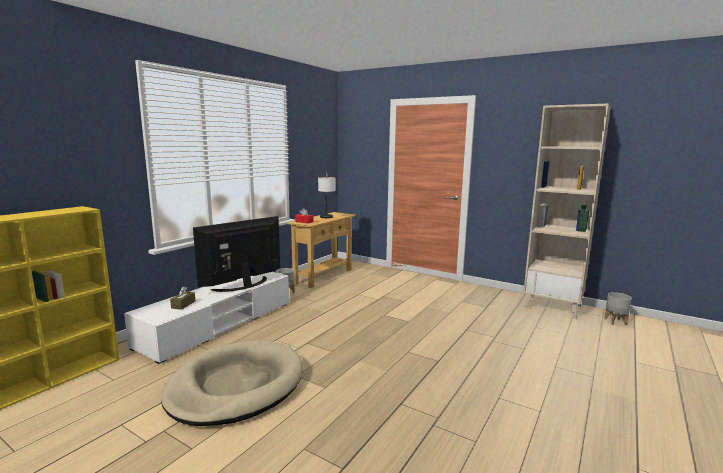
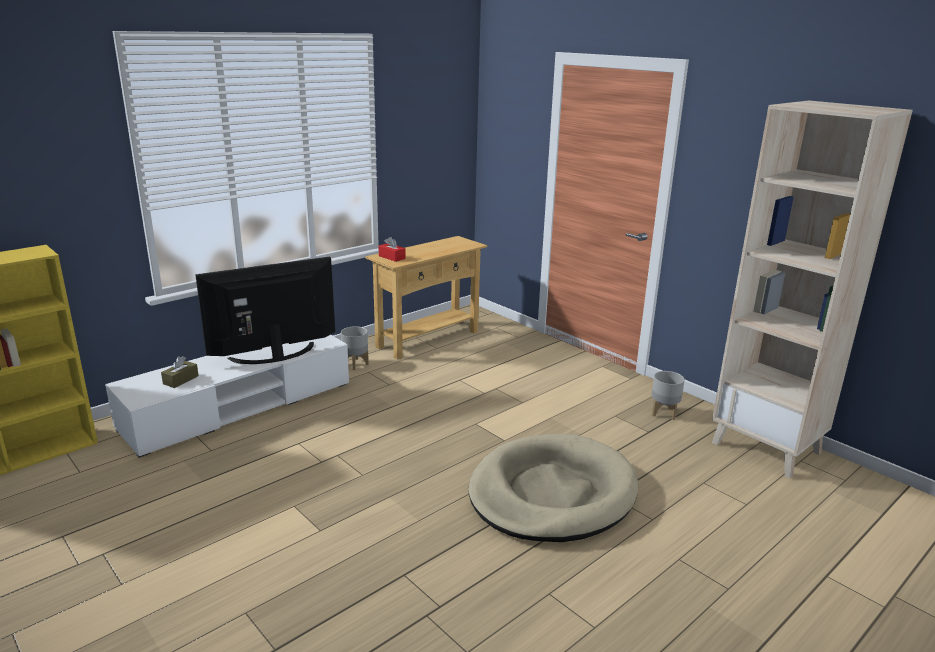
camera: 15 degrees right, 10 degrees up
beige dog bed [161,340,303,426] -> beige dog bed moved to [469,434,638,542]
table lamp [318,172,336,218] -> none
grey planter [604,292,632,325] -> grey planter moved to [651,371,685,420]

